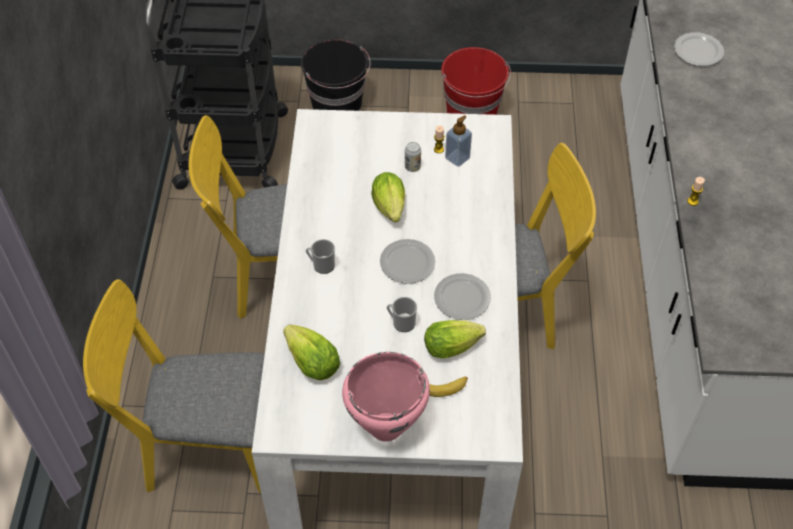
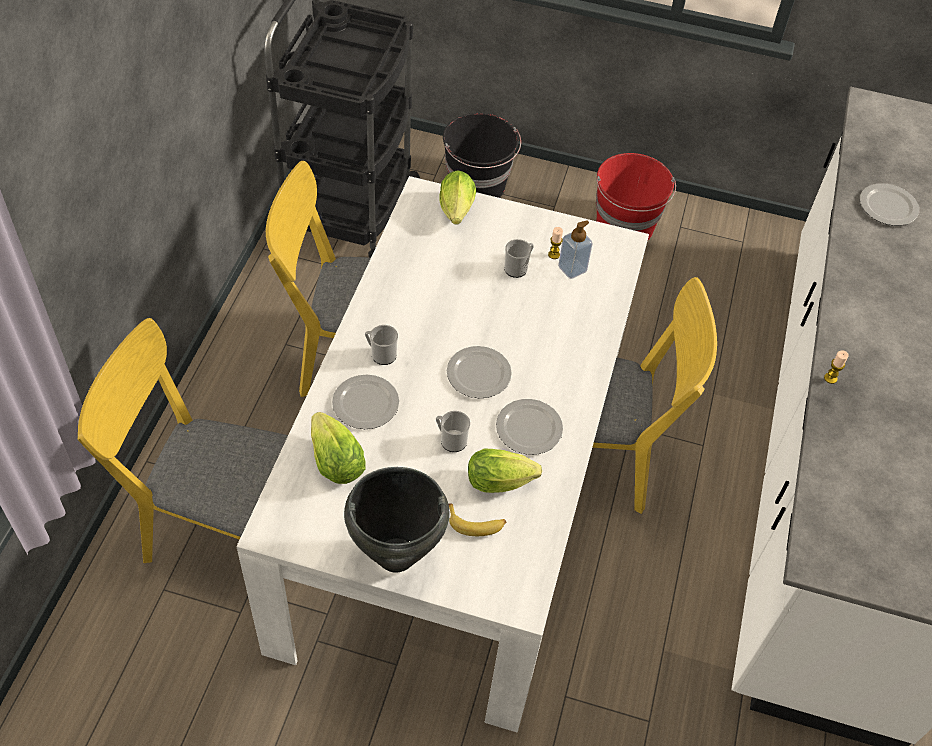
camera: 10 degrees right, 0 degrees up
pink cooking pot [342,352,430,442] -> black cooking pot [344,467,450,573]
lettuce [371,172,405,223] -> lettuce moved to [440,170,476,225]
can [405,142,421,172] -> mug [504,239,534,278]
none -> plate [332,374,399,429]

